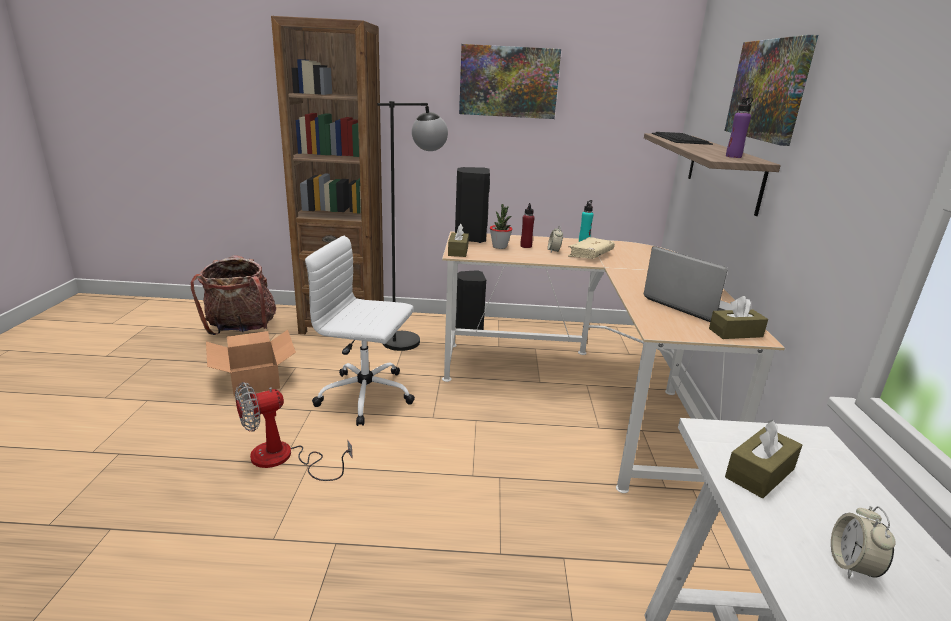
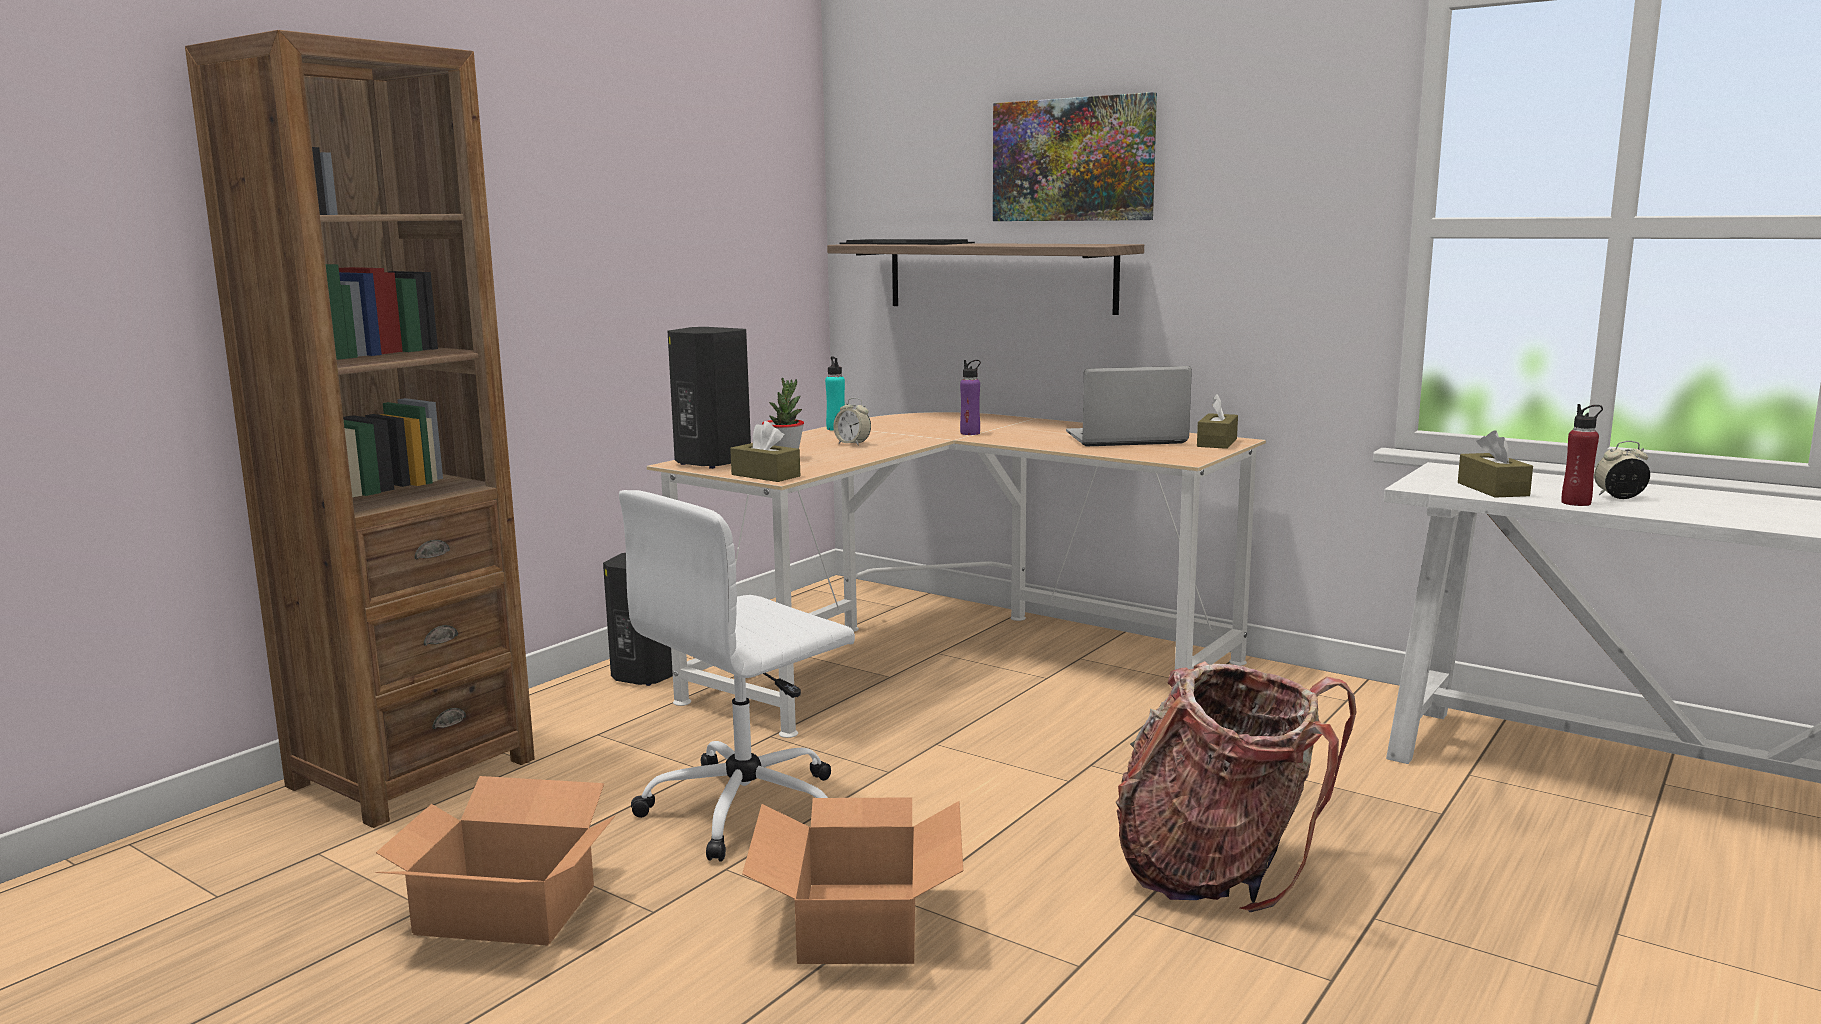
camera: 55 degrees left, 10 degrees down
backpack [191,255,276,335] -> backpack moved to [1116,661,1357,912]
fan [235,382,353,481] -> cardboard box [742,797,963,964]
black floor lamp [377,101,448,351] -> none
picture [459,44,561,119] -> none
red bottle [520,203,535,248] -> red bottle moved to [1561,404,1603,506]
beige book [568,237,615,259] -> none
purple bottle [726,97,754,158] -> purple bottle moved to [960,360,981,435]
alarm clock [831,506,896,579] -> alarm clock turned 135 degrees clockwise [1594,441,1650,499]

